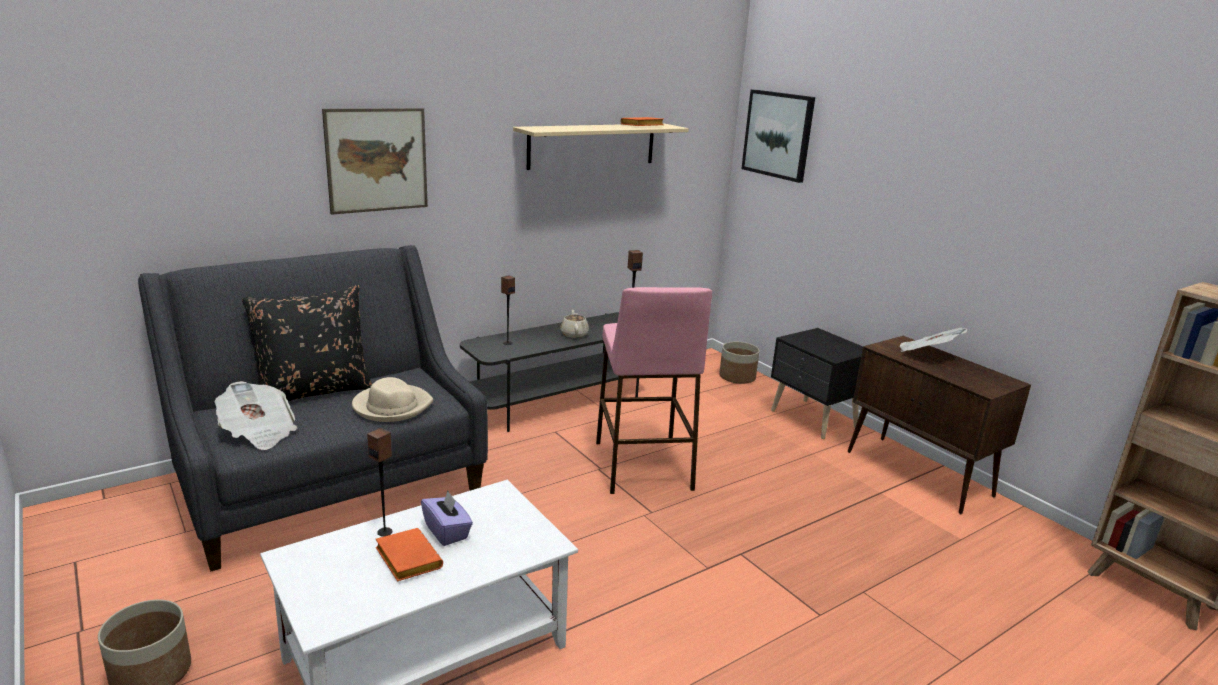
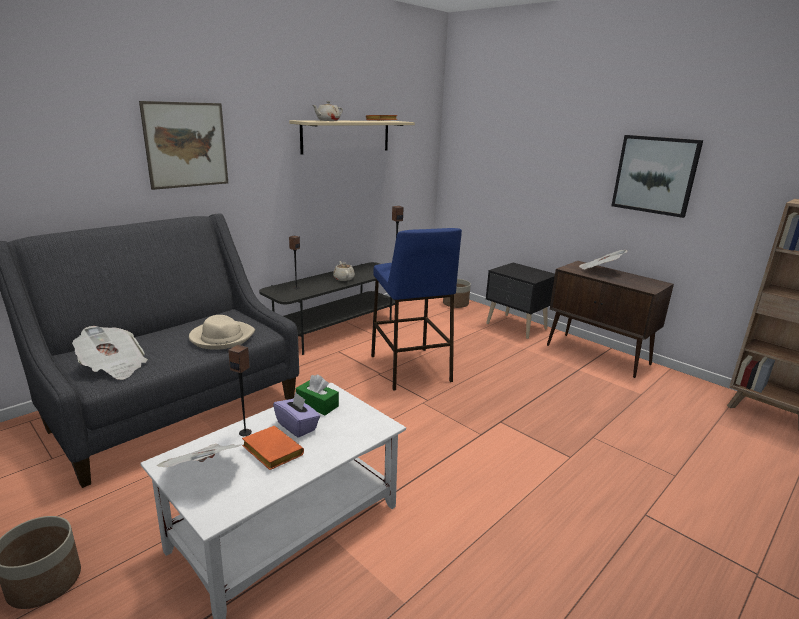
camera: 10 degrees left, 0 degrees up
black pillow [242,285,372,401] -> none
pink stool [596,287,712,494] -> blue stool [371,228,462,391]
picture [741,90,815,183] -> picture moved to [611,135,703,218]
none -> newspaper [157,444,243,467]
none -> green tissue box [296,374,339,415]
none -> beige teapot [312,101,343,121]

